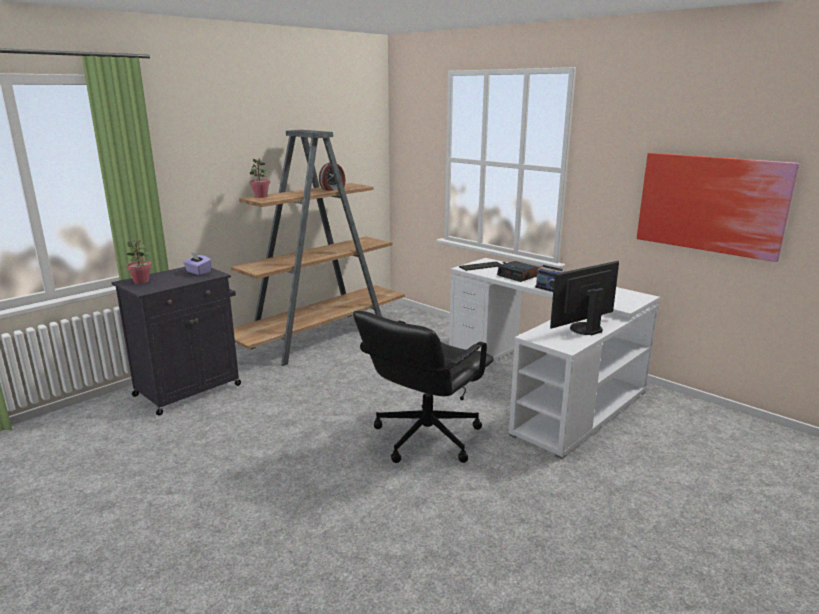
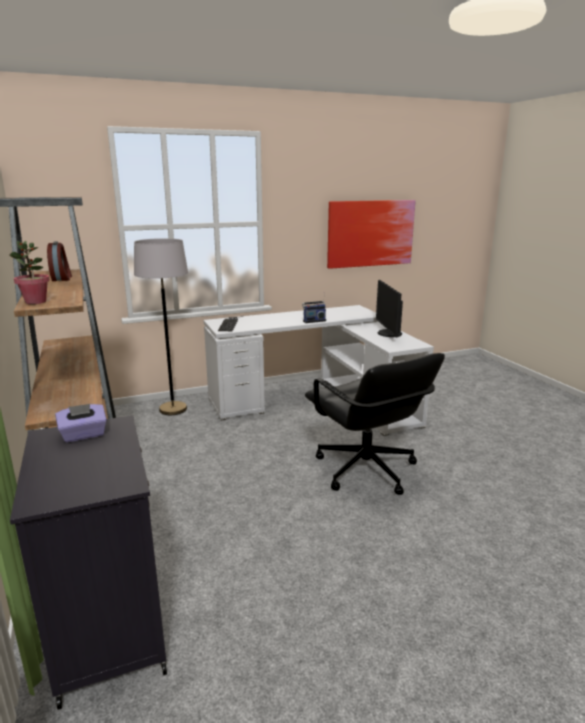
camera: 65 degrees left, 0 degrees up
potted plant [126,239,152,284] -> none
alarm clock [497,261,539,282] -> none
none -> grey floor lamp [134,238,188,415]

